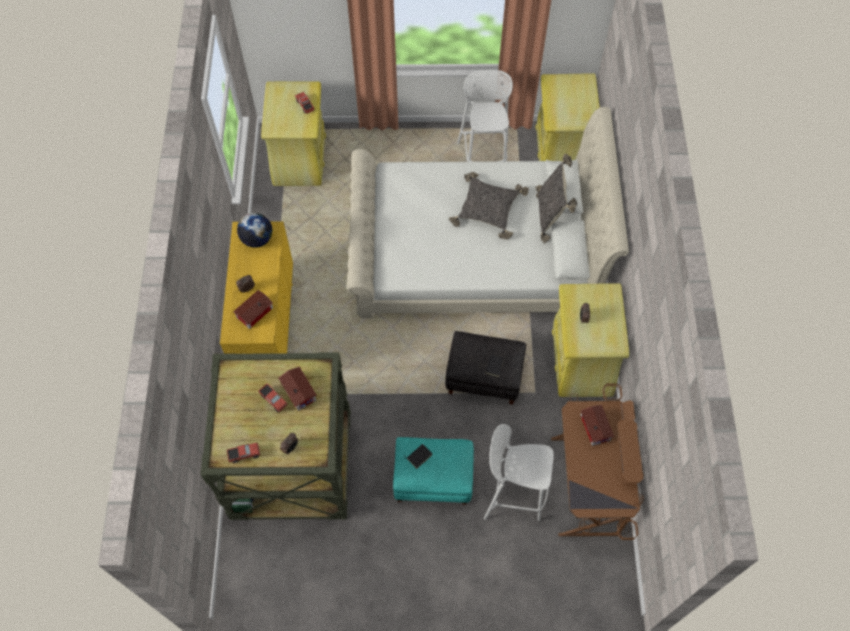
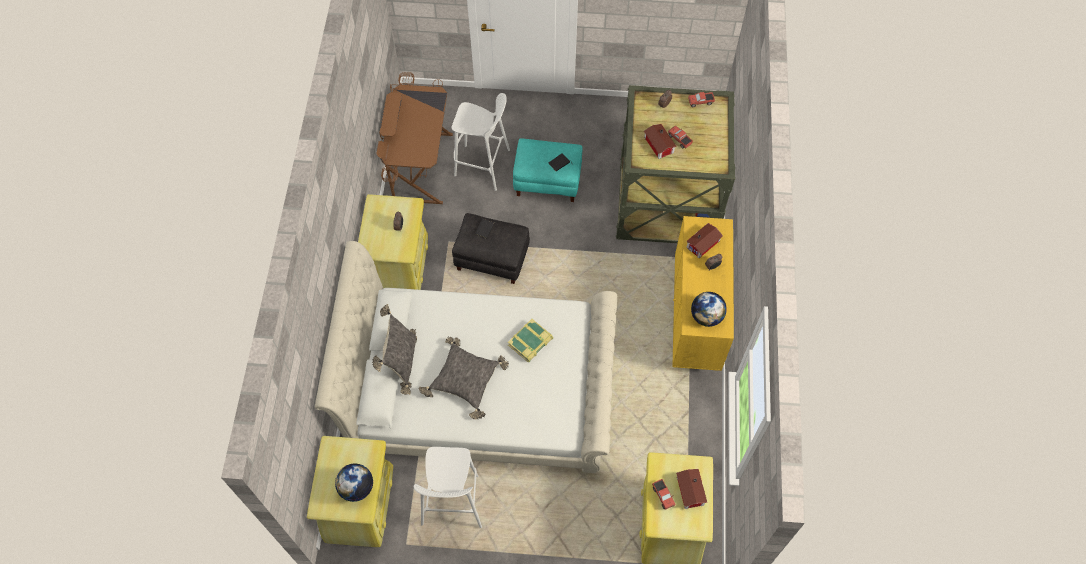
camera: 175 degrees left, 0 degrees up
toy house [580,405,614,446] -> toy house moved to [676,469,707,509]
none -> globe [335,464,373,502]
none -> book [508,319,553,362]

